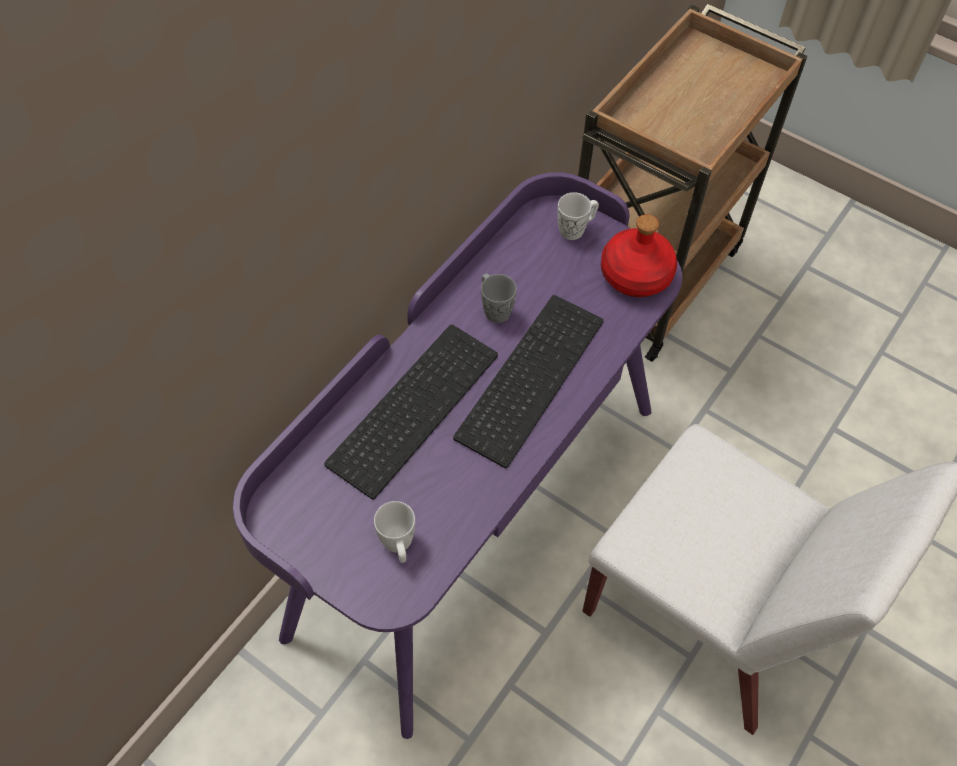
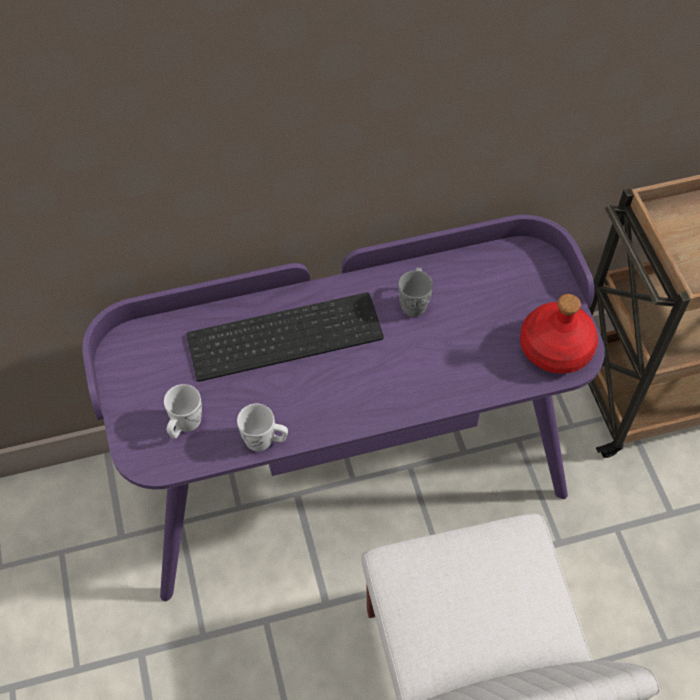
camera: 40 degrees right, 0 degrees up
keyboard [453,295,604,468] -> none
white mug [557,192,599,240] -> white mug moved to [237,404,288,451]

